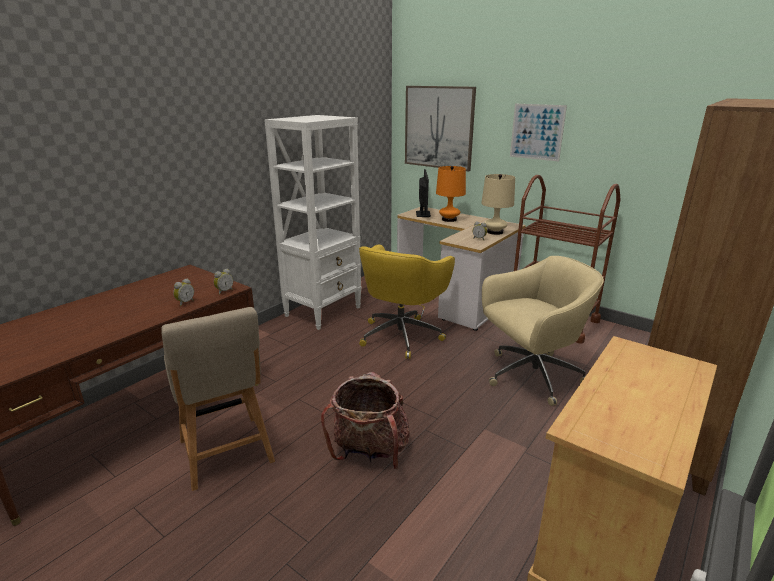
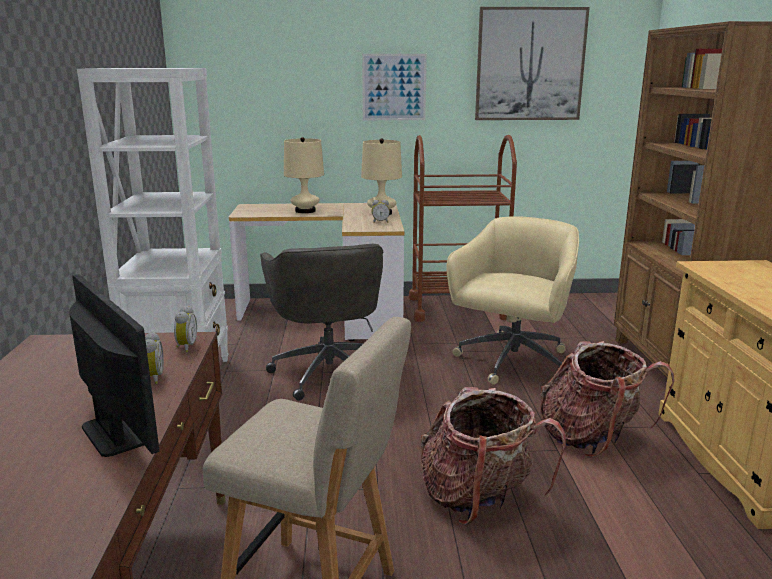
camera: 40 degrees left, 5 degrees down
yellow office chair [359,245,455,359] -> grey office chair [260,244,383,401]
picture [405,86,476,172] -> picture moved to [475,7,590,120]
monitor [416,169,431,217] -> monitor moved to [69,274,160,457]
orange table lamp [436,166,466,222] -> beige table lamp [284,137,324,213]
none -> backpack [541,341,674,457]

